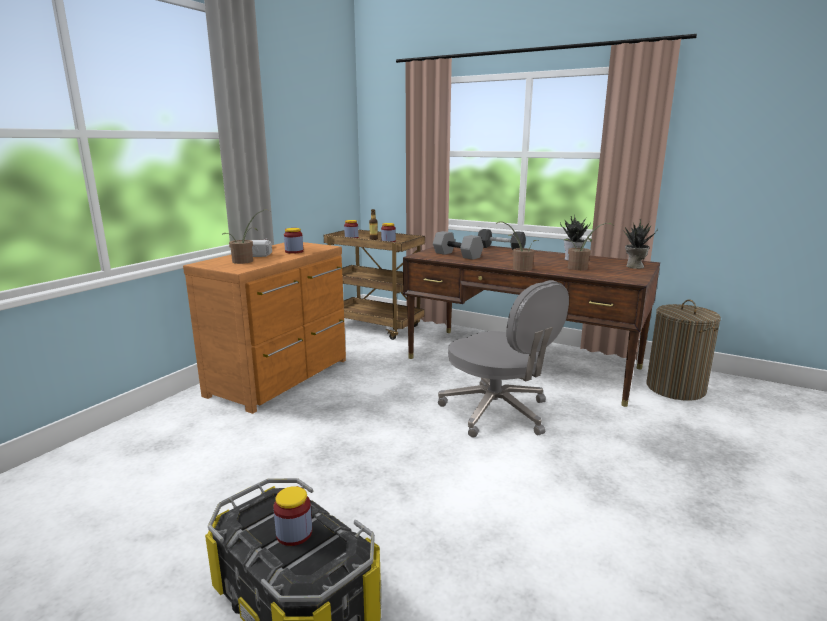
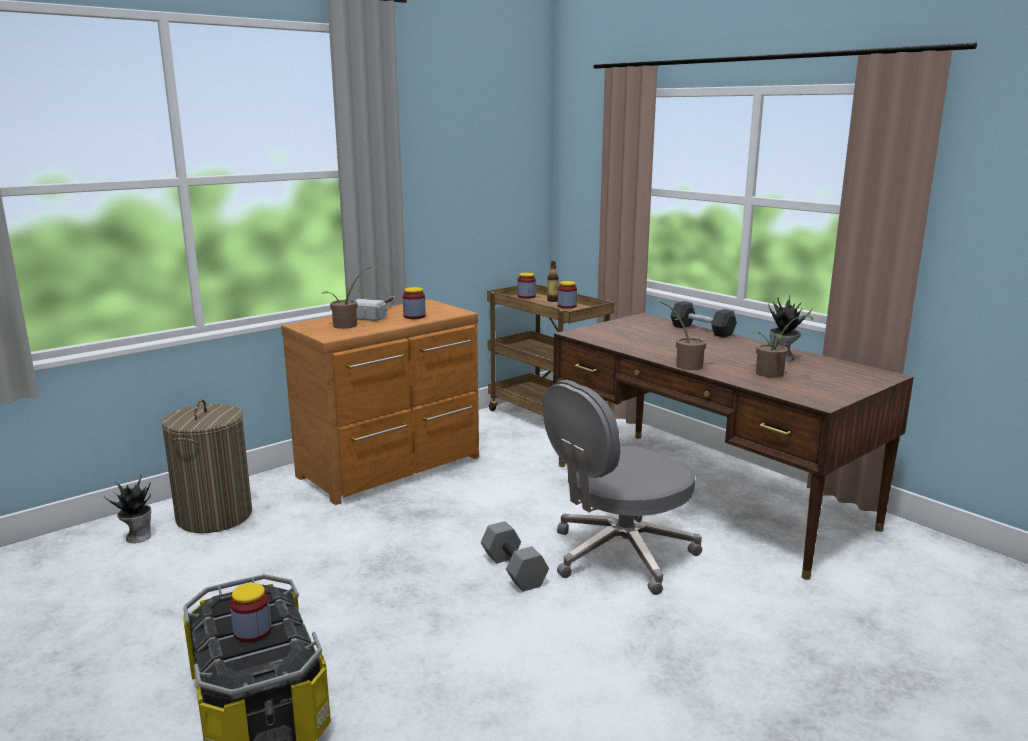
camera: 20 degrees right, 0 degrees up
grey dumbbell [433,231,483,260] -> grey dumbbell moved to [481,521,549,592]
grey office chair [438,280,569,438] -> grey office chair turned 75 degrees clockwise [543,380,702,595]
potted plant [624,219,658,269] -> potted plant moved to [104,475,151,543]
laundry basket [646,299,721,401] -> laundry basket moved to [161,400,252,533]

